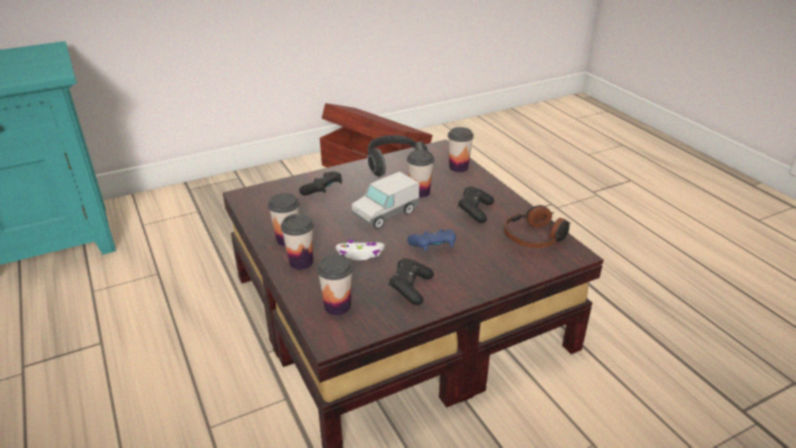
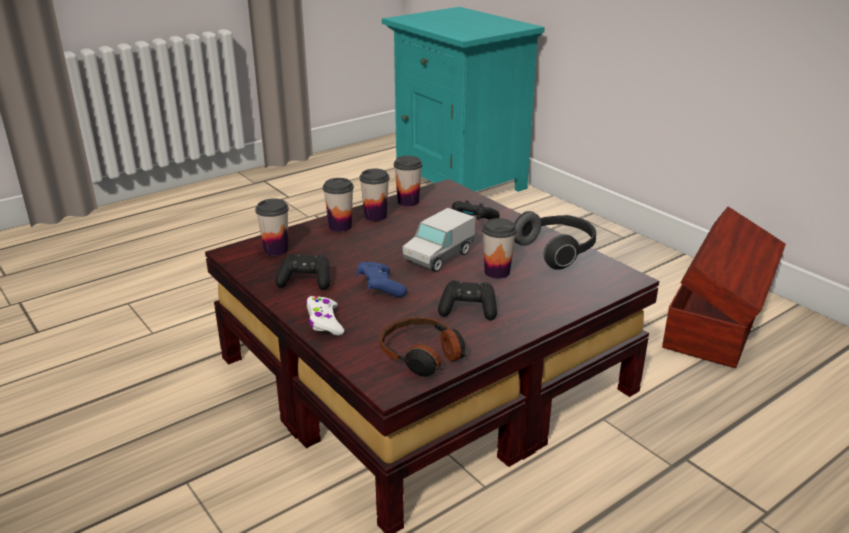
camera: 80 degrees right, 5 degrees down
white game controller [336,240,385,260] -> white game controller moved to [306,296,344,336]
toy truck [351,171,419,229] -> toy truck turned 90 degrees counterclockwise [402,208,475,272]
cup [448,127,474,172] -> cup moved to [394,156,422,206]

